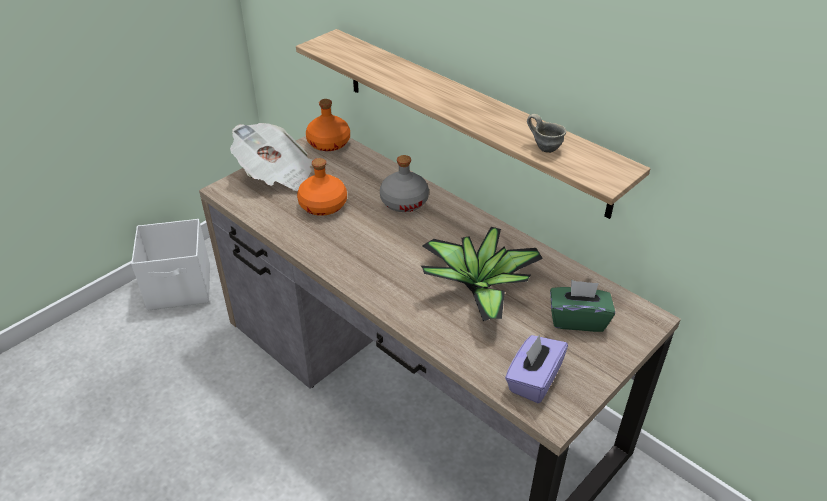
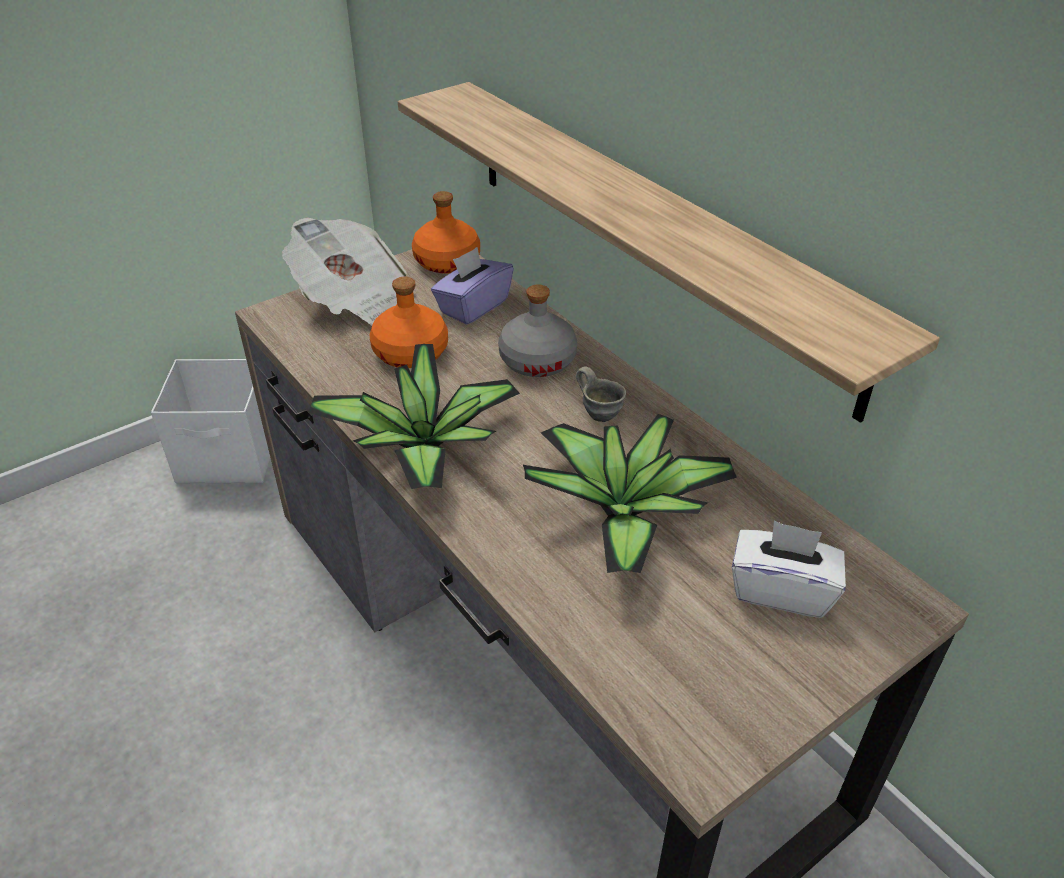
camera: 10 degrees right, 0 degrees up
purple tissue box [505,334,568,403] -> purple tissue box moved to [431,247,514,325]
grey mug [527,114,566,153] -> grey mug moved to [576,366,626,422]
green tissue box [550,280,615,332] -> white tissue box [732,520,846,618]
none -> potted plant [308,344,520,489]

